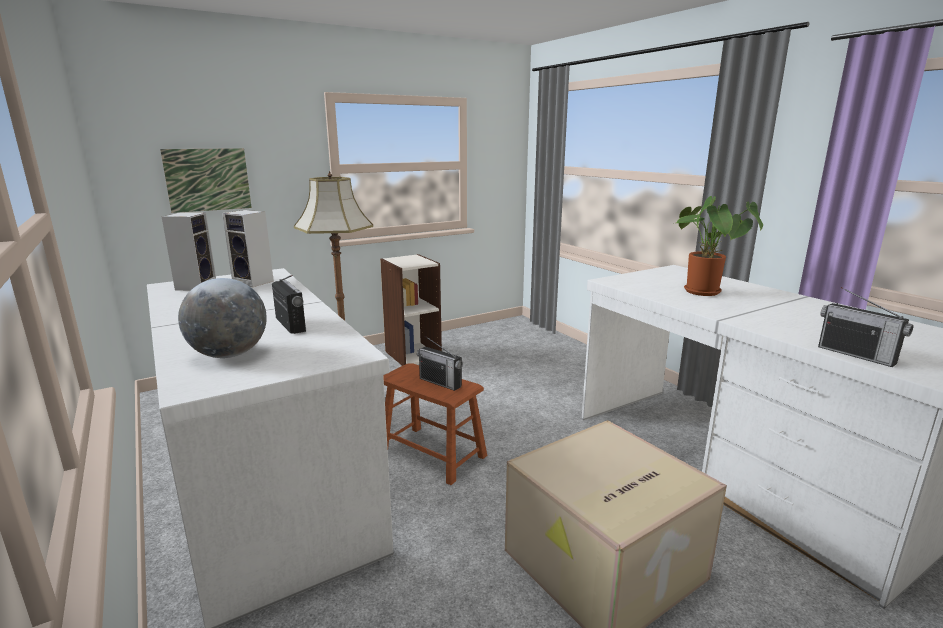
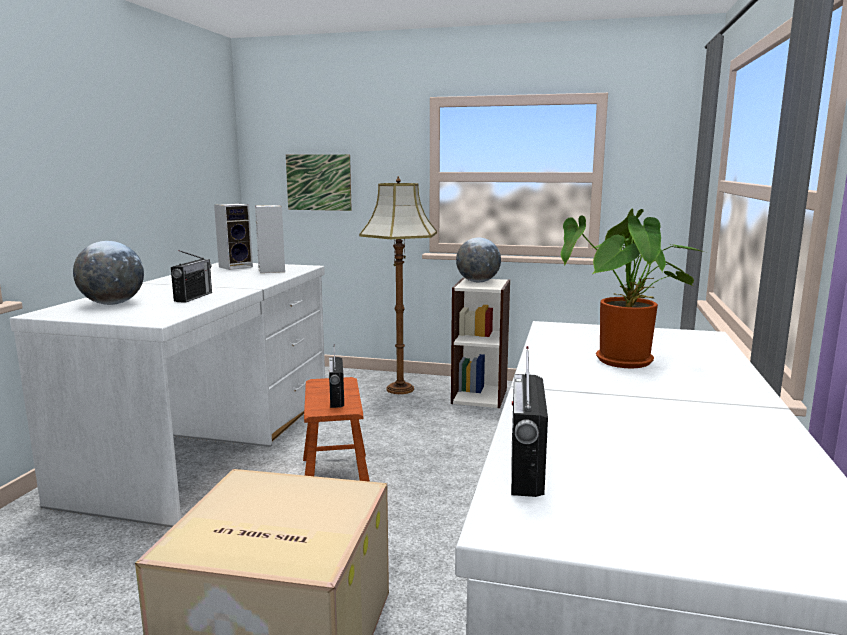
camera: 45 degrees right, 5 degrees down
none -> globe [456,238,501,283]

